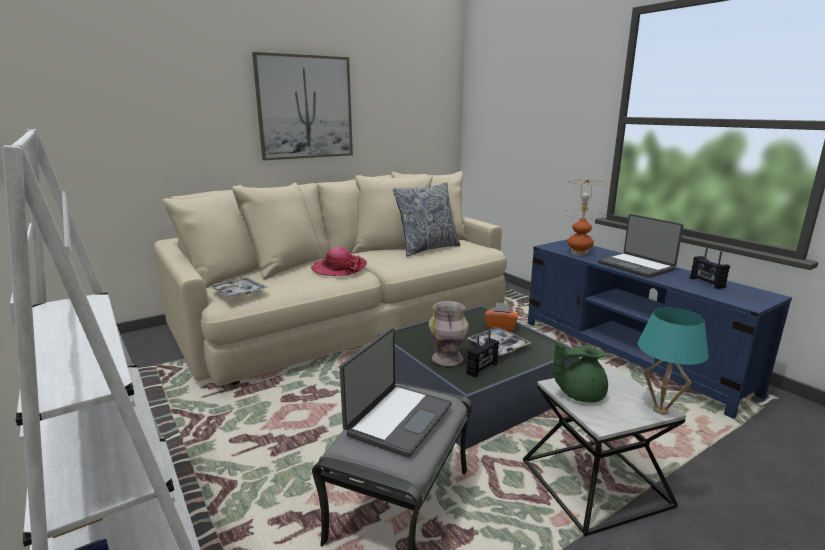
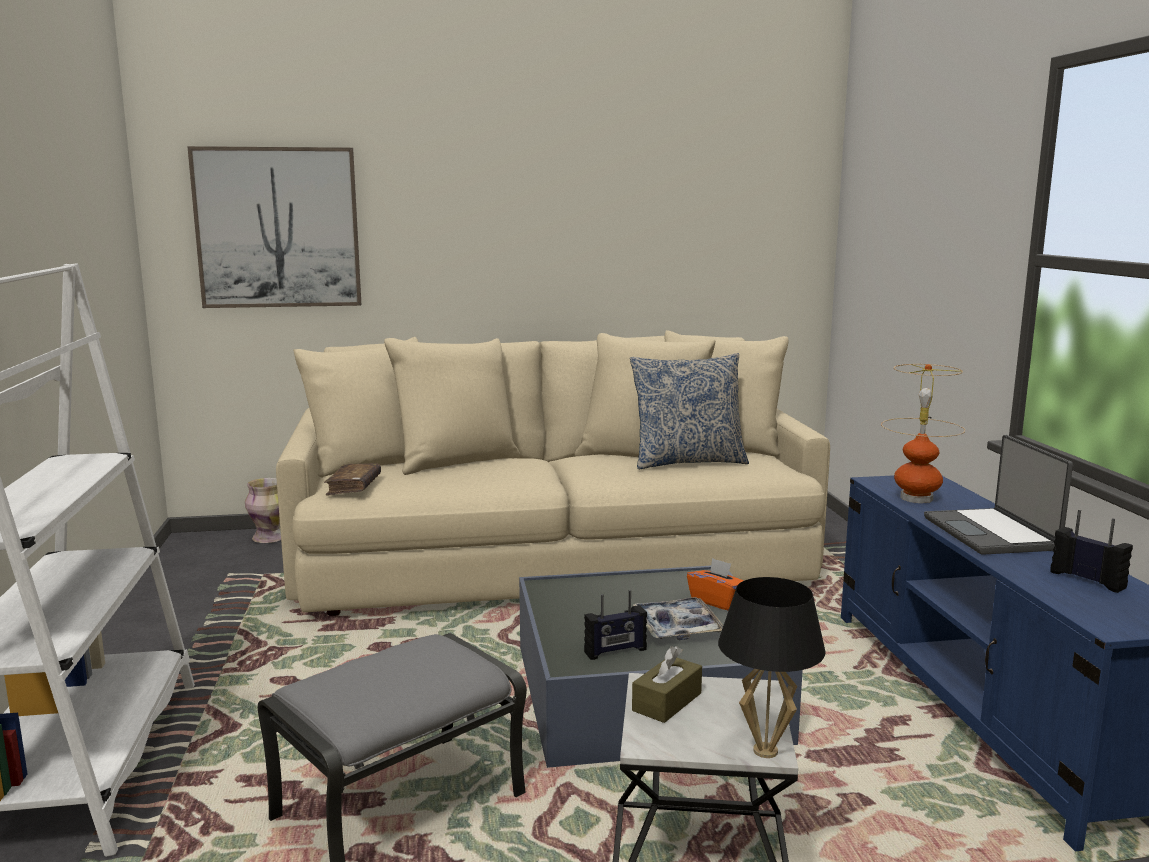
camera: 25 degrees right, 5 degrees down
tray [209,278,268,298] -> brown book [324,463,381,496]
picture [252,52,353,160] -> picture moved to [187,146,361,308]
hat [311,247,367,276] -> none
laptop [340,328,452,458] -> none
vase [428,301,468,366] -> vase moved to [245,478,281,543]
green teapot [553,342,608,402] -> brown tissue box [632,646,702,723]
turquoise table lamp [638,308,709,414] -> black table lamp [718,577,825,758]
radio [690,247,730,289] -> radio turned 135 degrees clockwise [1050,510,1133,593]

